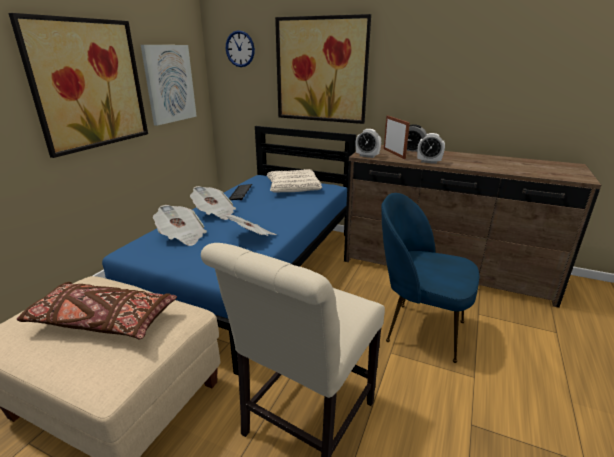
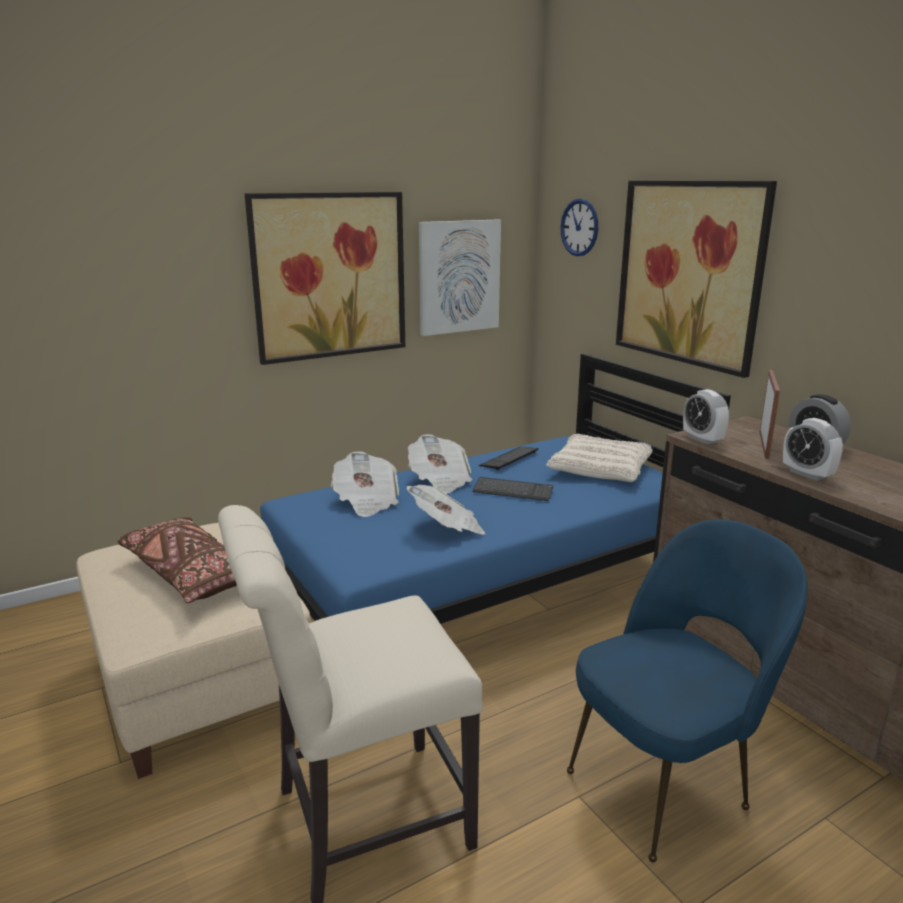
camera: 35 degrees right, 5 degrees down
blue chair [381,193,479,363] -> blue chair turned 90 degrees clockwise [567,519,808,863]
none -> keyboard [472,477,553,501]

